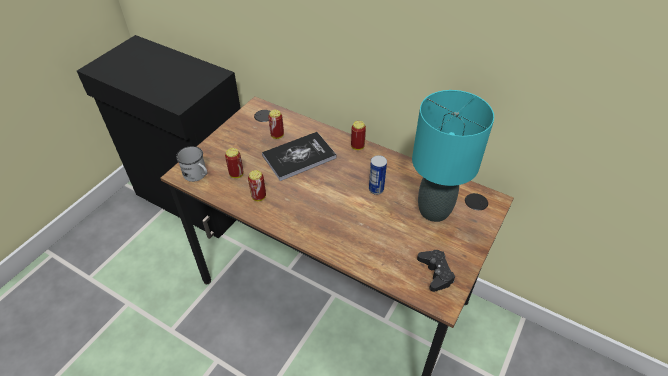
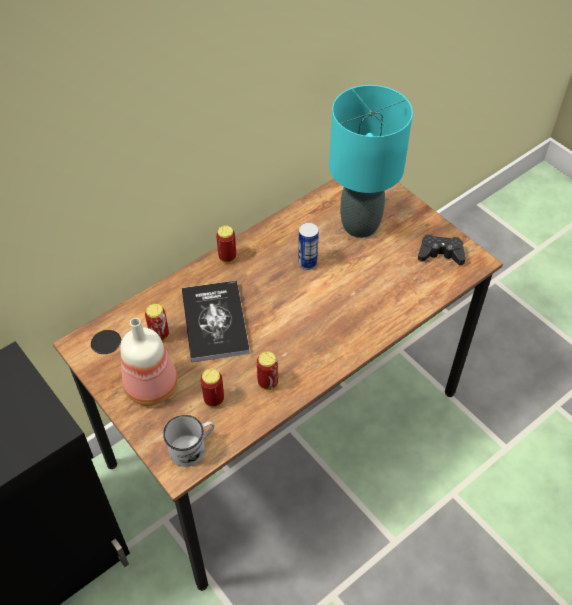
camera: 70 degrees left, 5 degrees up
none -> bottle [120,318,178,406]

